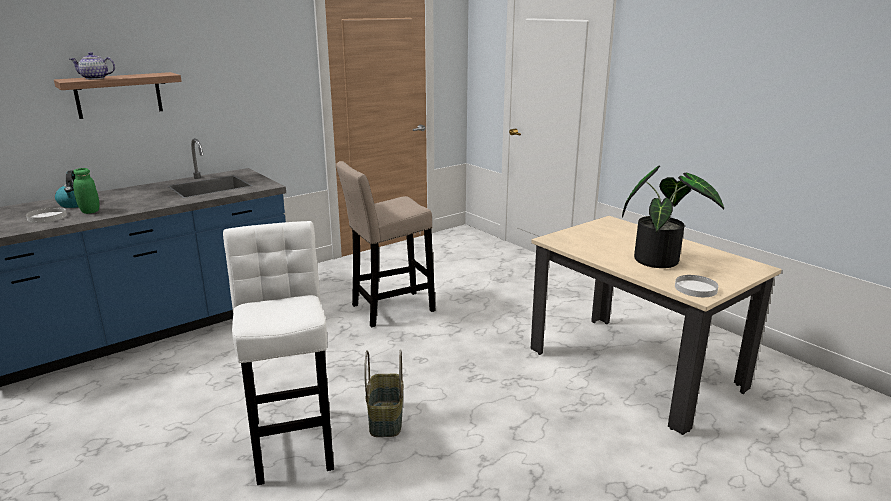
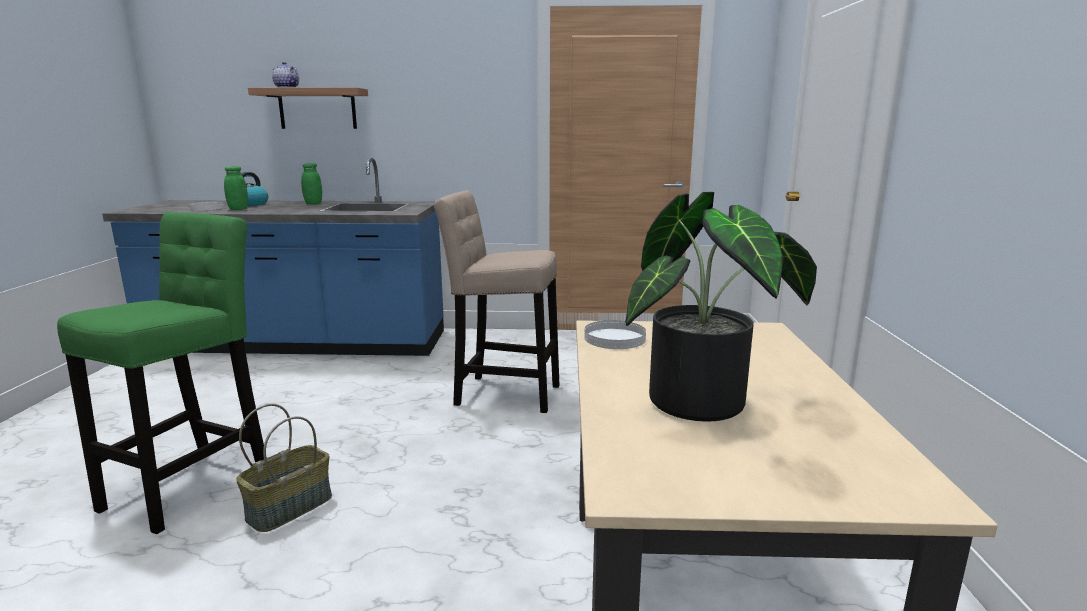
camera: 40 degrees right, 5 degrees down
white stool [223,221,334,485] -> green stool [57,212,267,534]
white plate [675,275,718,297] -> white plate moved to [584,320,646,349]
none -> green jar [301,163,322,204]

